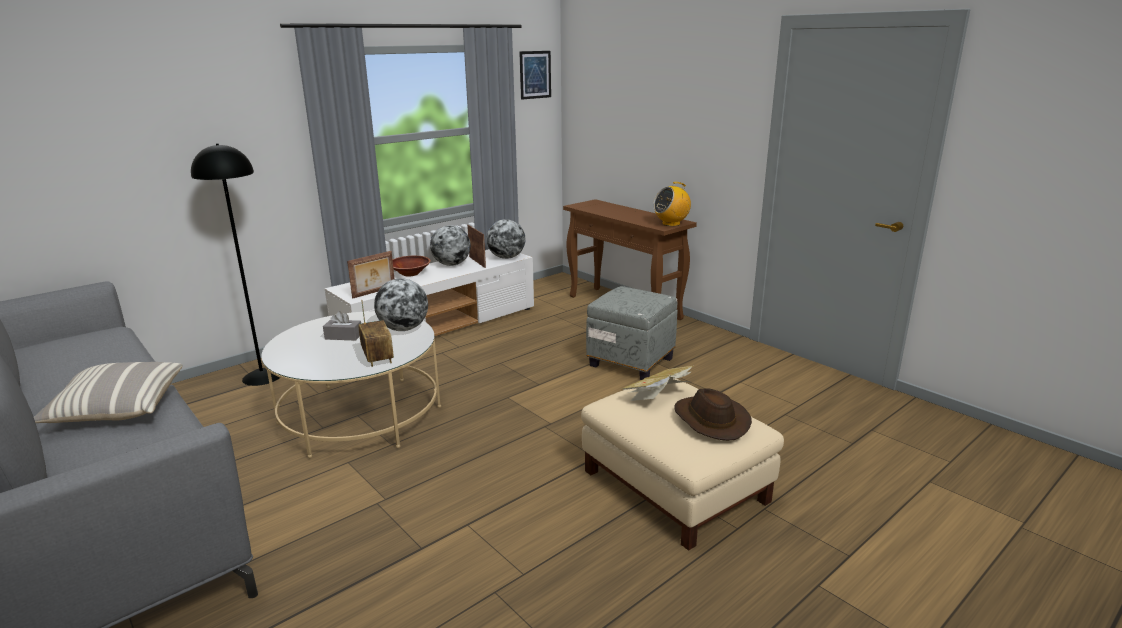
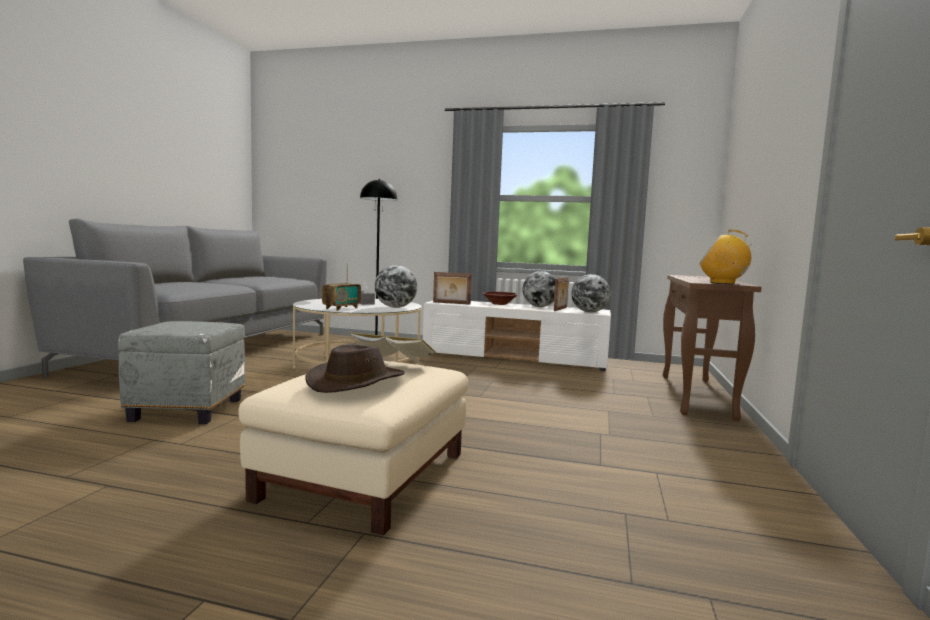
camera: 55 degrees right, 15 degrees down
pillow [34,362,183,423] -> none
picture [519,51,551,100] -> none
grey ottoman [586,286,678,380] -> grey ottoman moved to [118,321,245,424]

